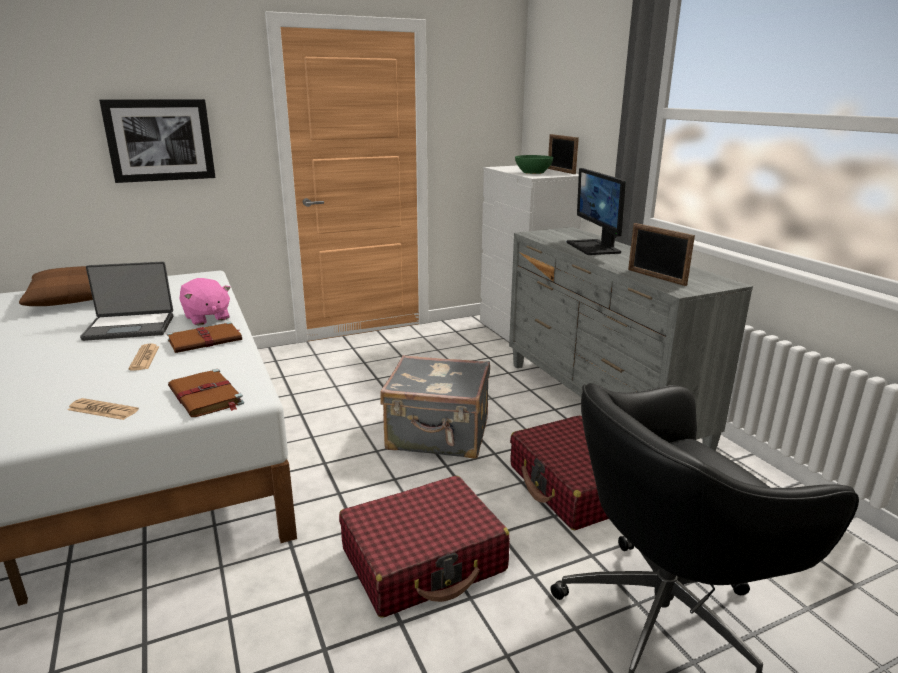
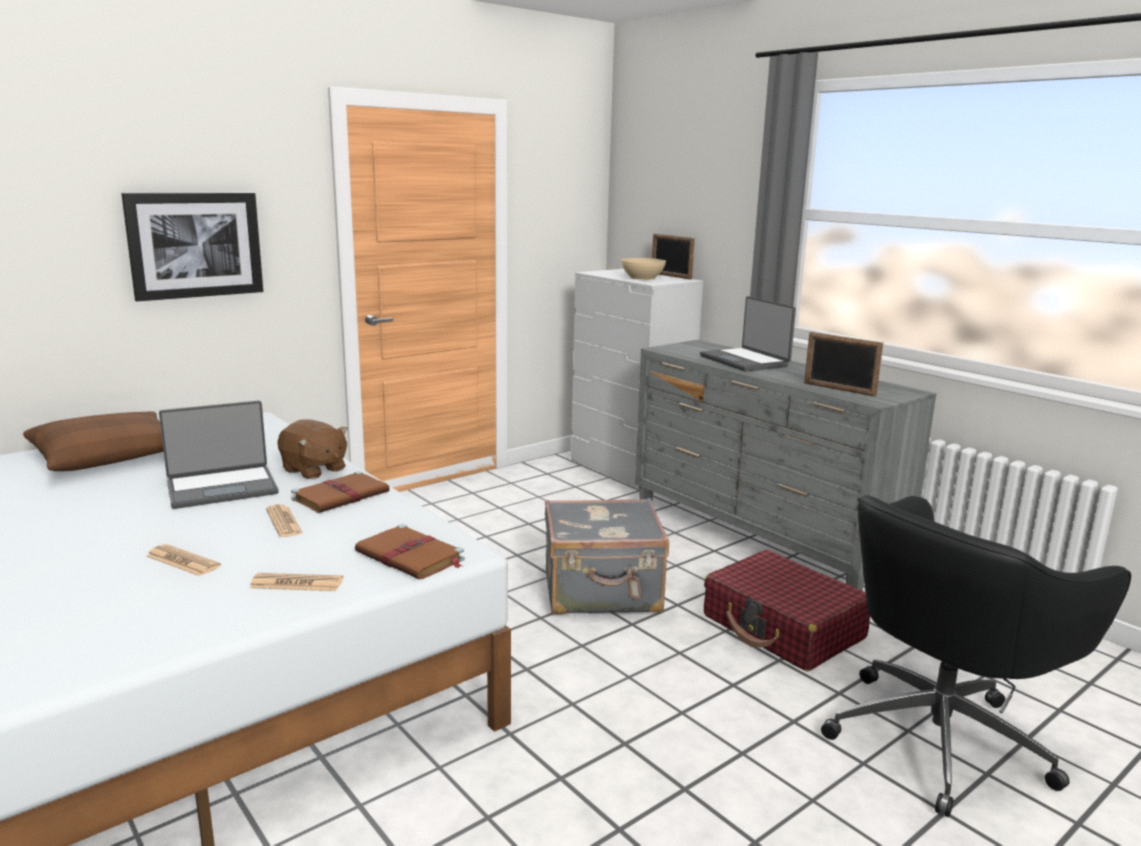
camera: 15 degrees left, 5 degrees down
pink plush toy [180,278,231,325] -> brown plush toy [277,419,348,479]
red suitcase [339,476,510,618] -> none
green bowl [515,155,553,174] -> beige bowl [621,258,666,280]
monitor [567,168,626,255] -> laptop [700,296,796,371]
none -> newspaper [146,544,221,576]

